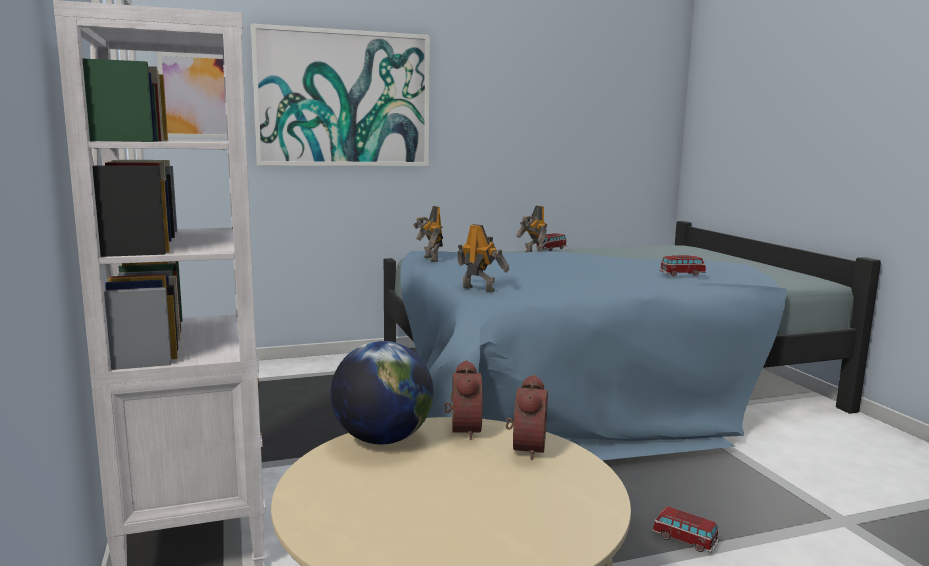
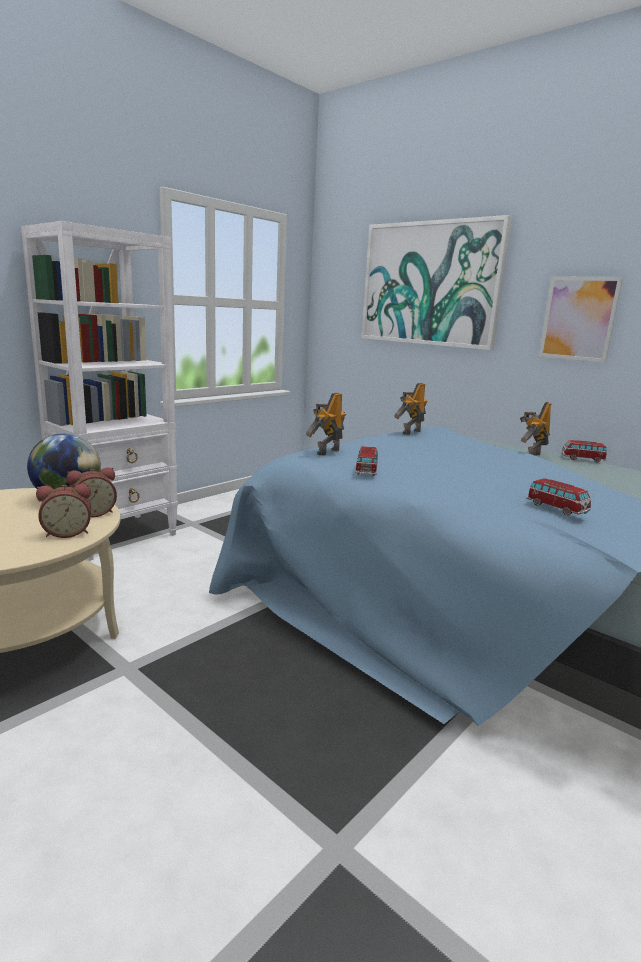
camera: 60 degrees right, 5 degrees up
picture [157,52,227,138] -> picture moved to [539,277,623,362]
toy robot [458,224,509,292] -> toy robot turned 150 degrees counterclockwise [306,393,346,455]
toy car [652,506,719,553] -> toy car moved to [355,446,378,476]

